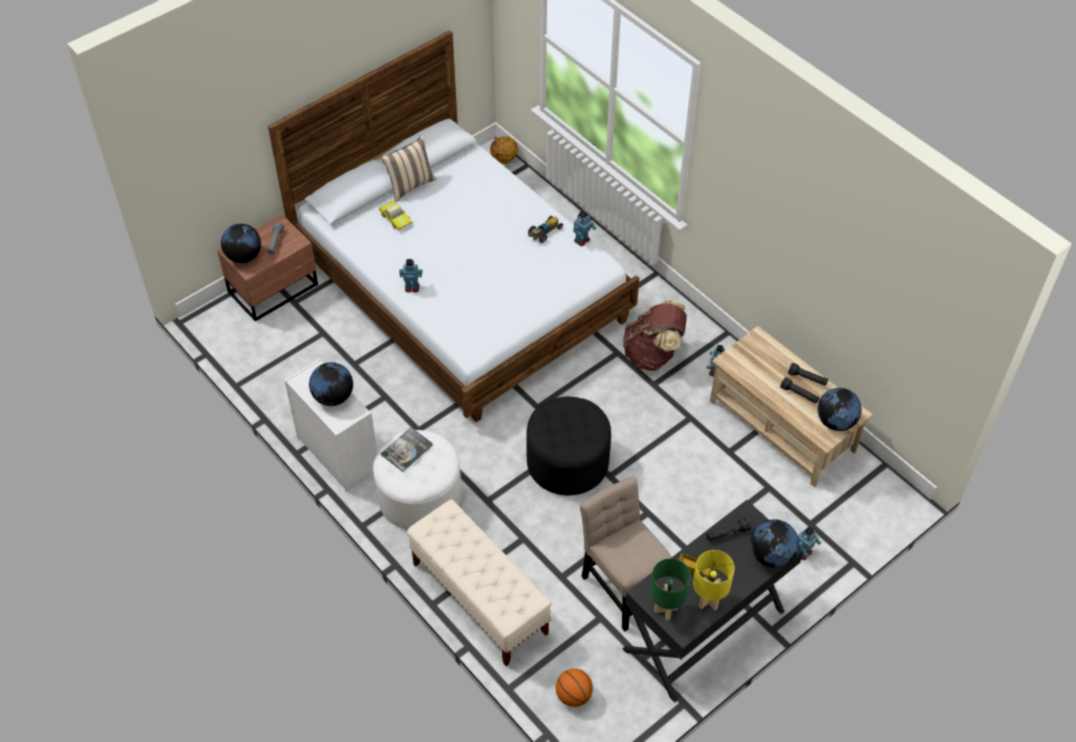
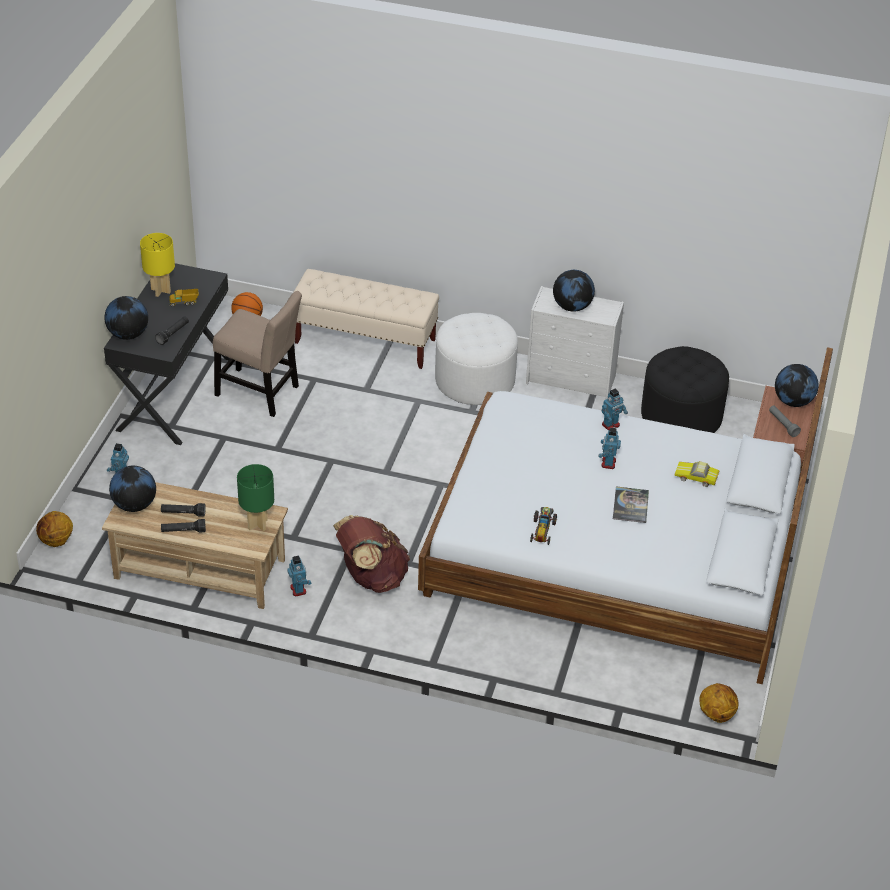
camera: 145 degrees right, 10 degrees down
beige pillow [381,135,437,202] -> none
book [381,427,433,472] -> book moved to [613,487,649,523]
black ottoman [526,397,611,495] -> black ottoman moved to [641,346,729,433]
toy robot [573,210,596,246] -> toy robot moved to [598,428,621,469]
green table lamp [650,558,691,620] -> green table lamp moved to [237,464,274,531]
none -> basketball [36,511,73,547]

